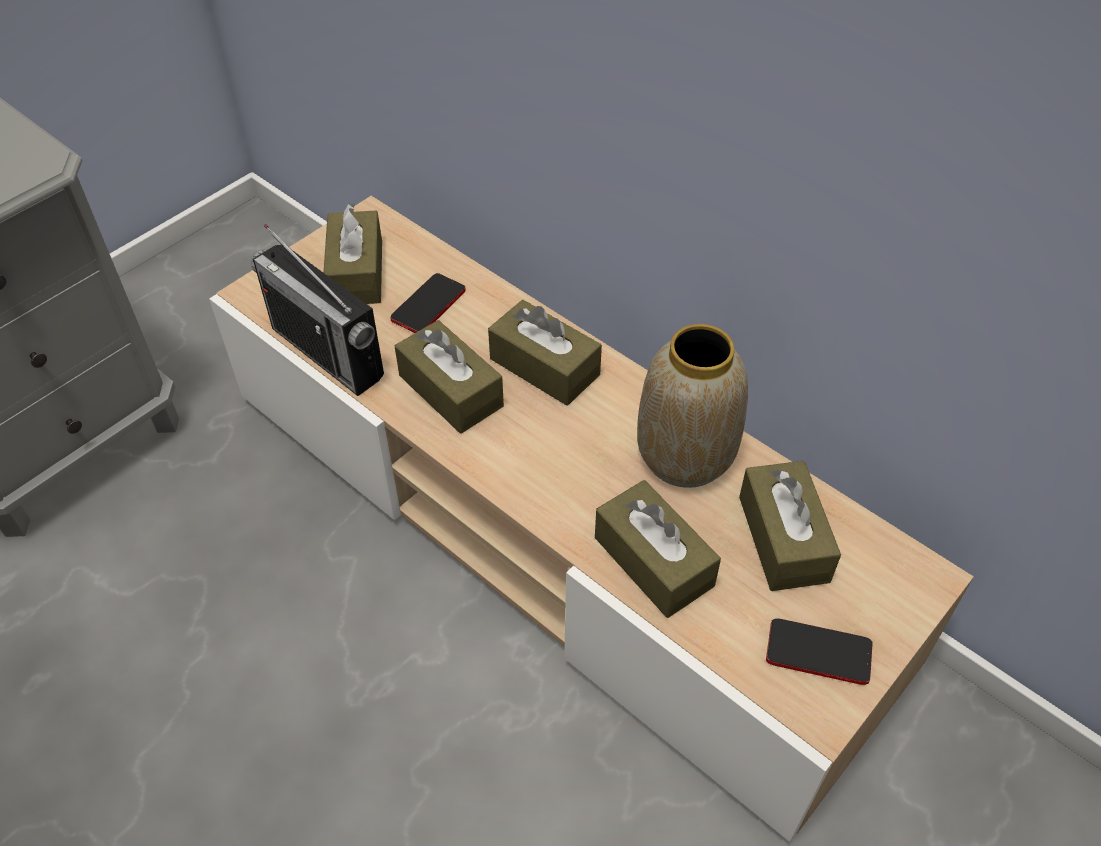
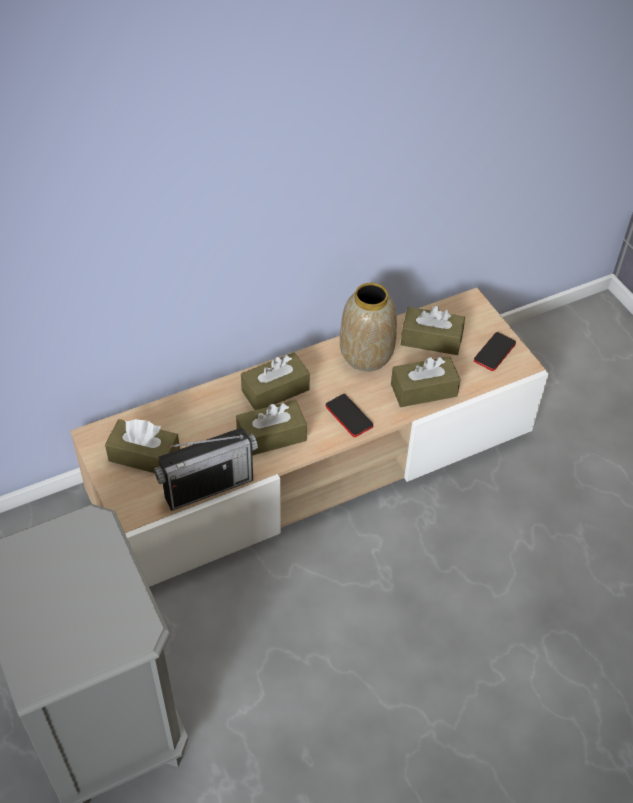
camera: 70 degrees left, 0 degrees up
phone [390,273,465,333] -> phone moved to [326,394,373,437]

